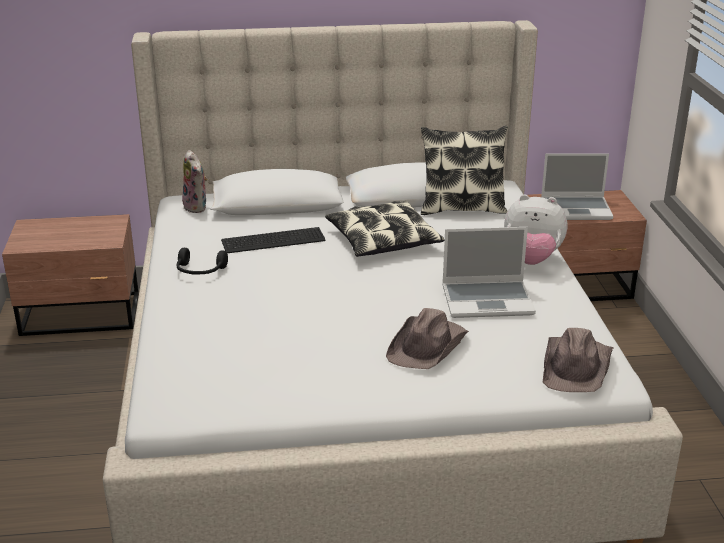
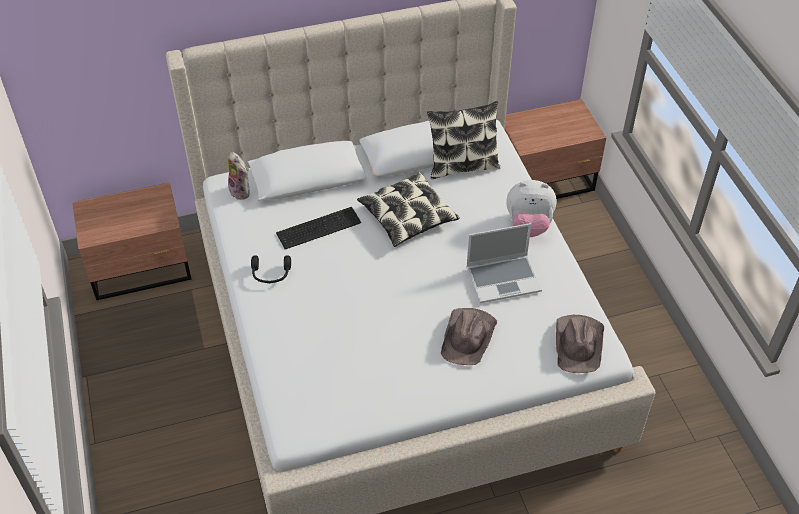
camera: 10 degrees left, 20 degrees up
laptop [541,153,613,220] -> none

